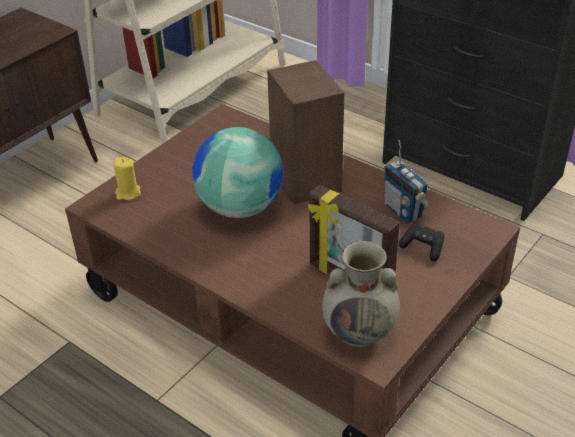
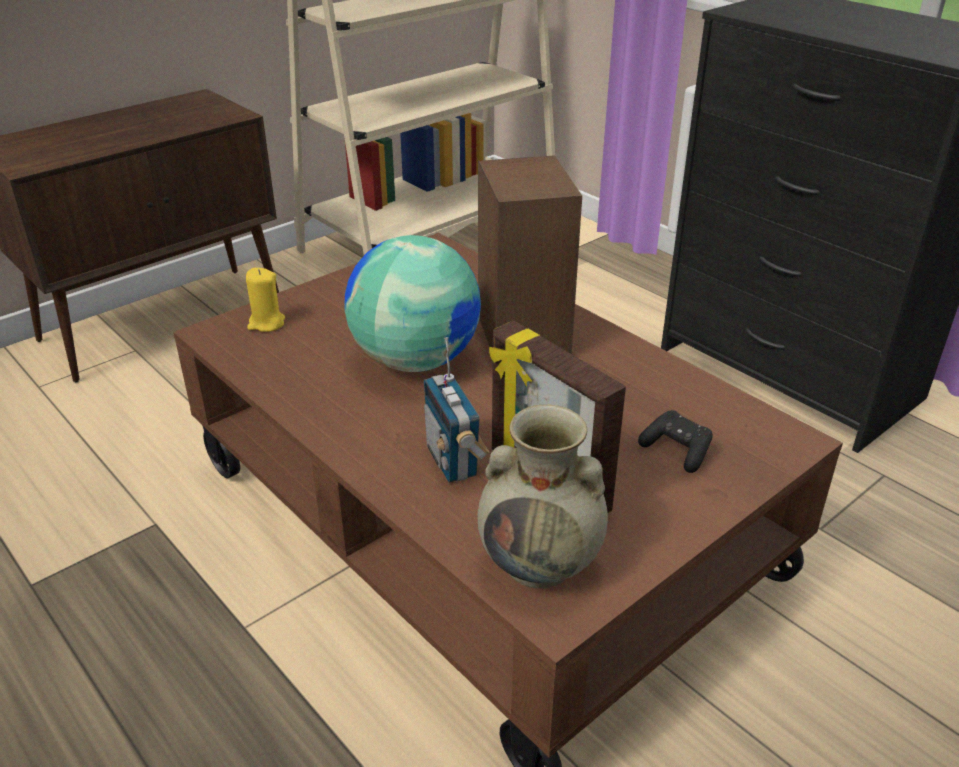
camera: 10 degrees right, 5 degrees down
radio [384,140,431,224] -> radio moved to [424,337,490,482]

